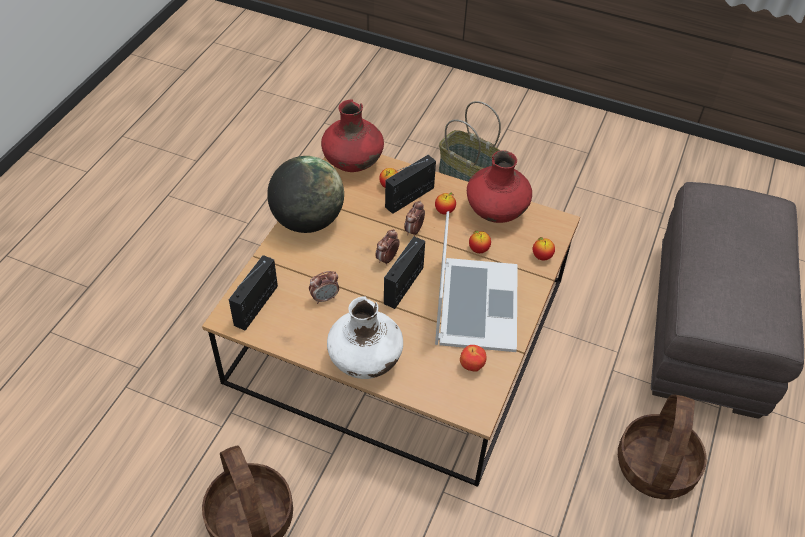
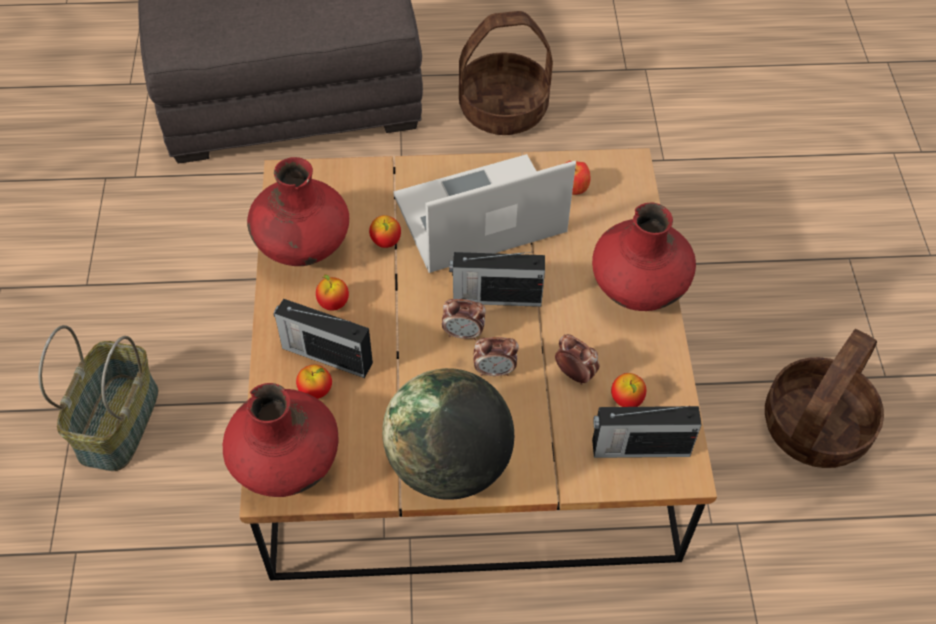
camera: 115 degrees left, 5 degrees up
white vase [327,296,403,379] -> red vase [592,203,696,311]
alarm clock [404,200,425,236] -> alarm clock moved to [473,337,519,376]
apple [533,237,555,260] -> apple moved to [611,373,646,407]

